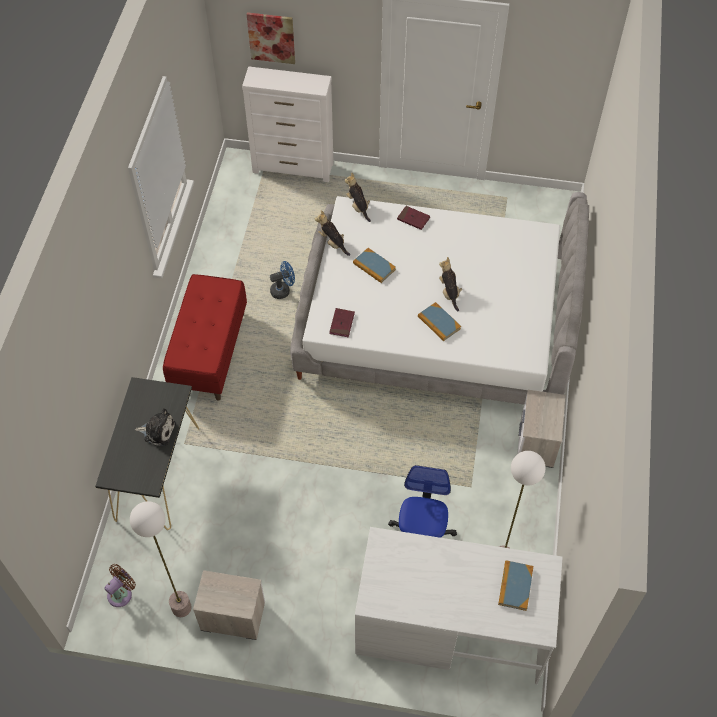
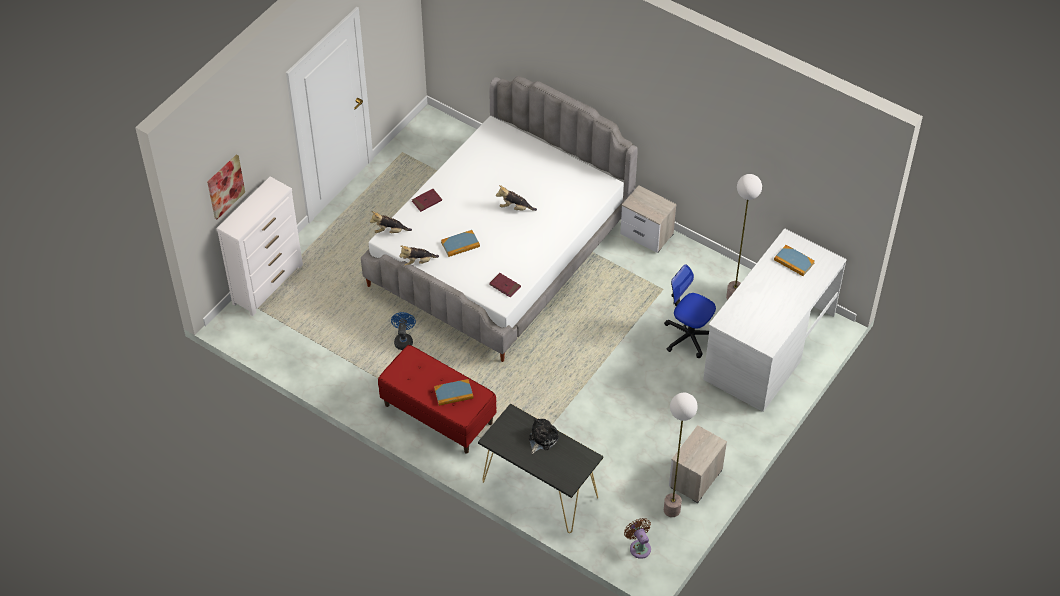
camera: 65 degrees left, 5 degrees down
book [418,302,461,341] -> book moved to [434,379,474,406]

